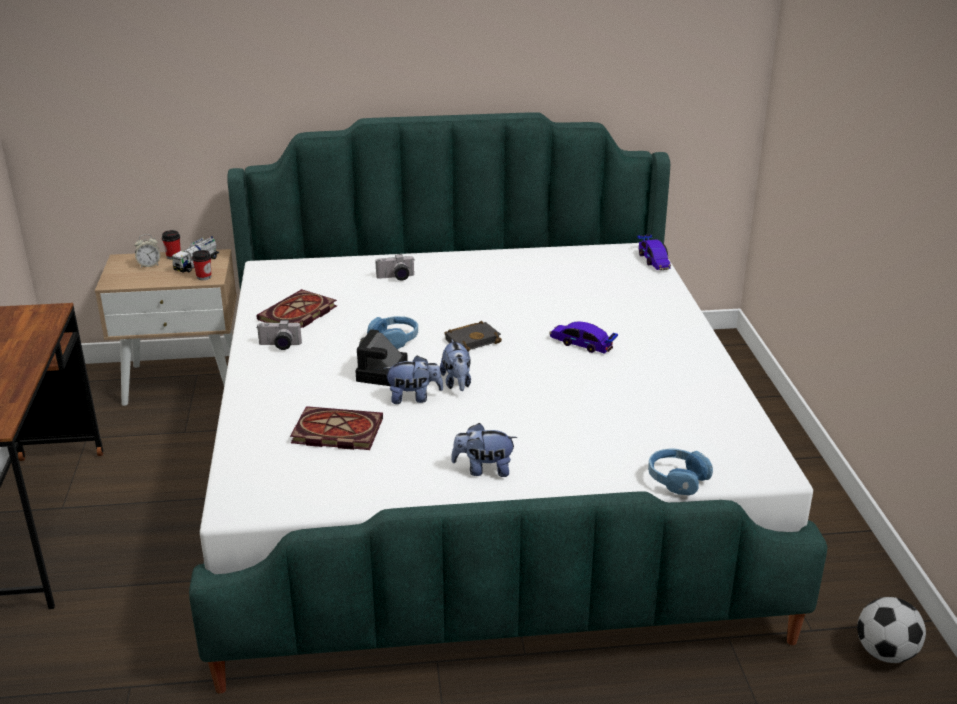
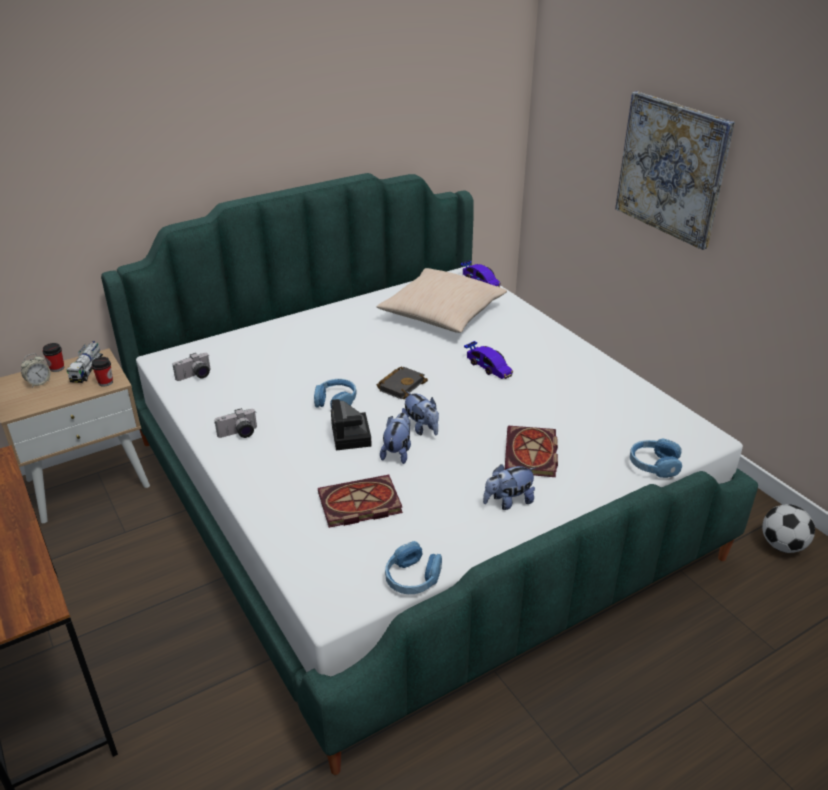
camera: 25 degrees left, 5 degrees up
book [257,289,337,328] -> book moved to [505,426,558,477]
camera [375,254,415,281] -> camera moved to [172,353,211,381]
plush toy [383,355,443,404] -> plush toy turned 45 degrees counterclockwise [380,413,411,464]
toy car [549,321,618,354] -> toy car turned 135 degrees counterclockwise [464,341,513,379]
none -> beige pillow [377,268,507,333]
none -> blue headphones [385,541,442,594]
none -> picture [615,91,735,250]

